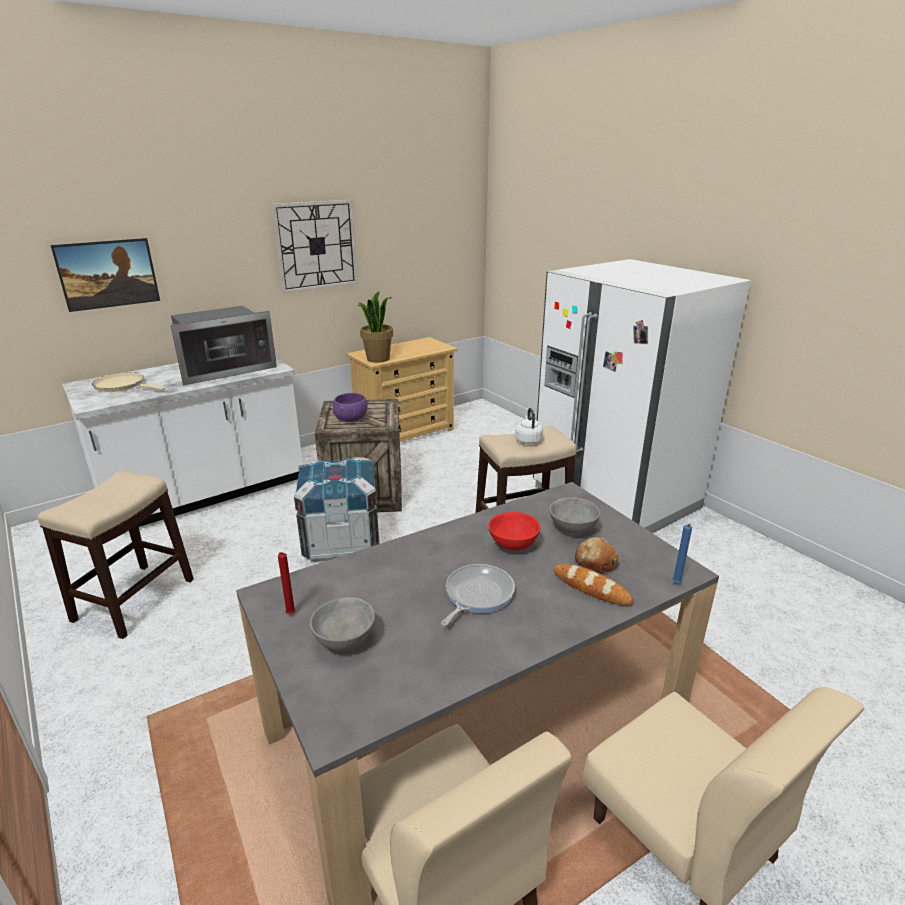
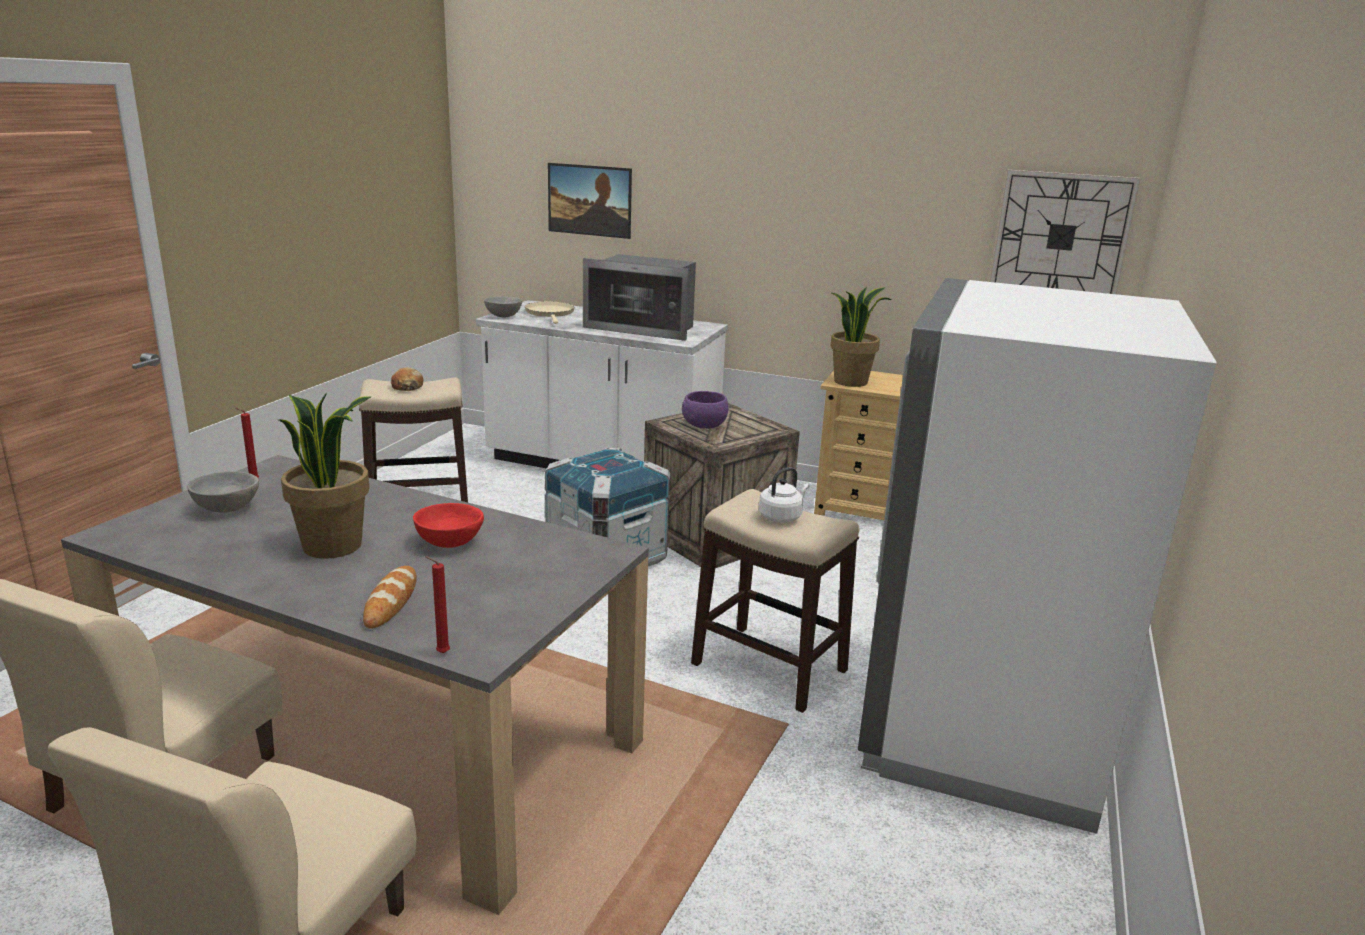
camera: 55 degrees right, 5 degrees down
wall clock [272,200,358,293] -> wall clock moved to [990,170,1141,294]
frying pan [441,564,515,626] -> potted plant [279,393,371,559]
grey bowl [549,497,600,534] -> grey bowl moved to [484,297,522,317]
bread [575,537,620,574] -> bread moved to [391,367,423,391]
blue candle [672,524,692,584] -> red candle [425,556,450,653]

